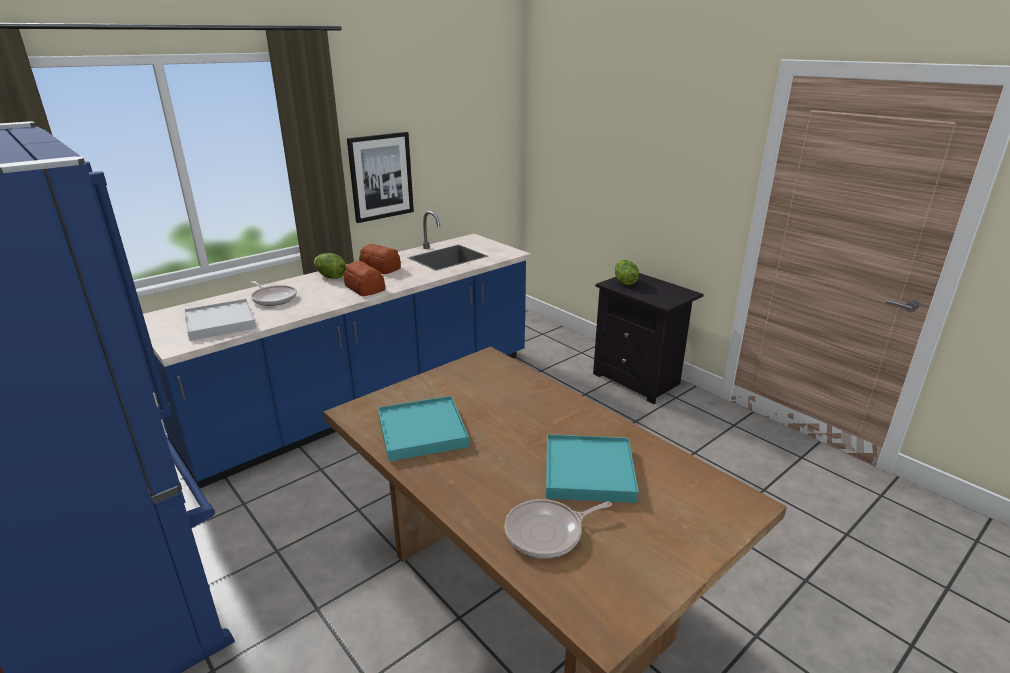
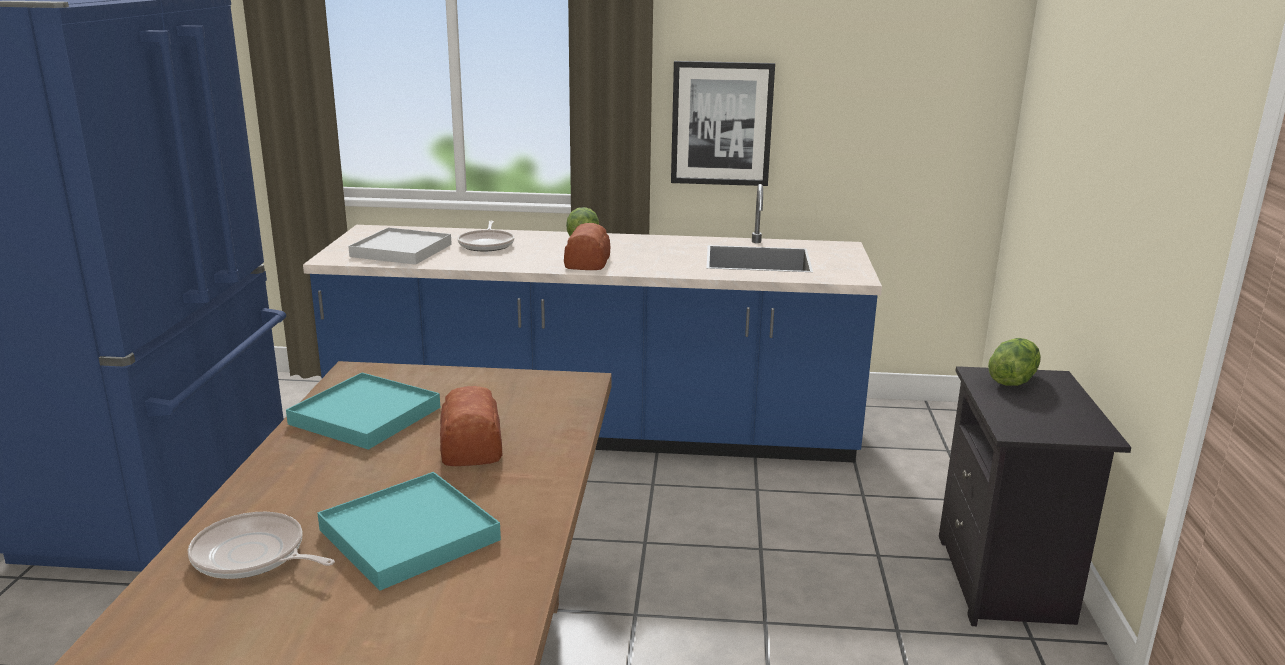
camera: 45 degrees right, 5 degrees down
bread [359,244,401,274] -> bread moved to [440,386,502,466]

